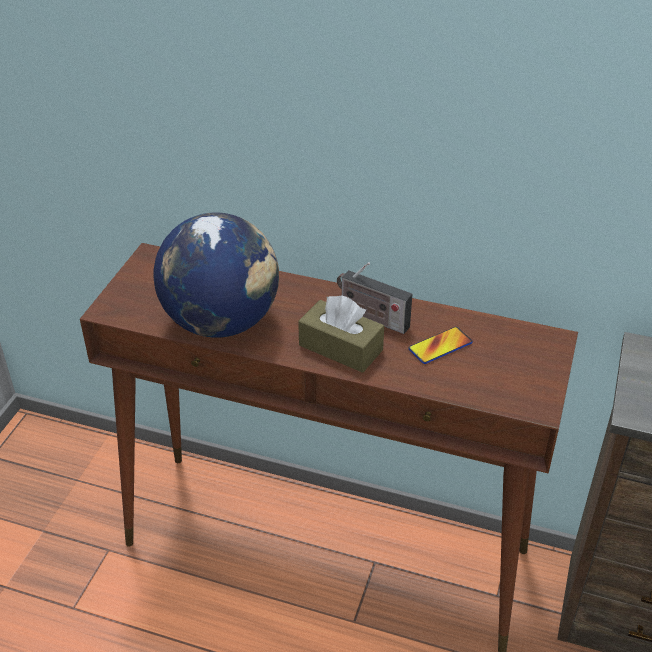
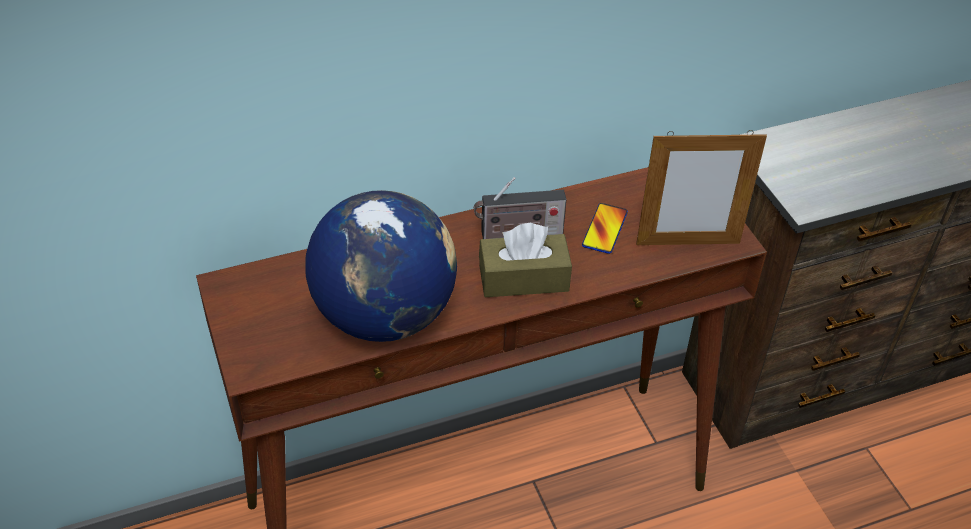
camera: 40 degrees left, 5 degrees up
none -> picture frame [636,130,767,245]

